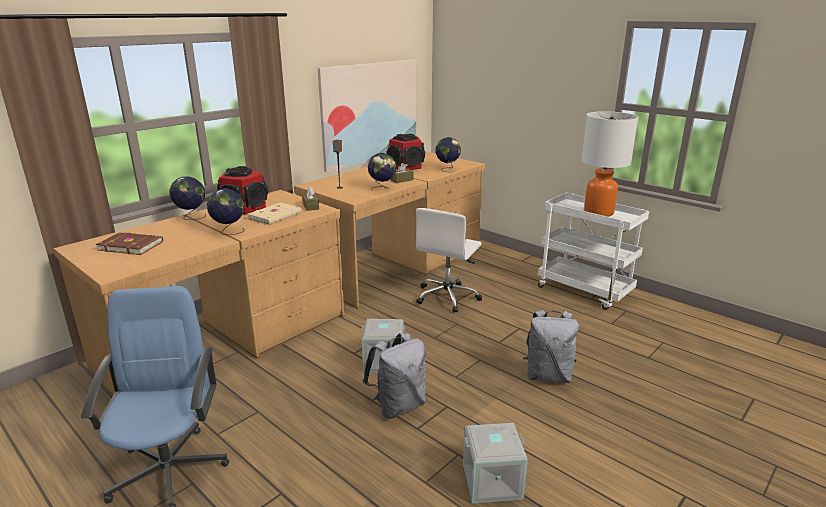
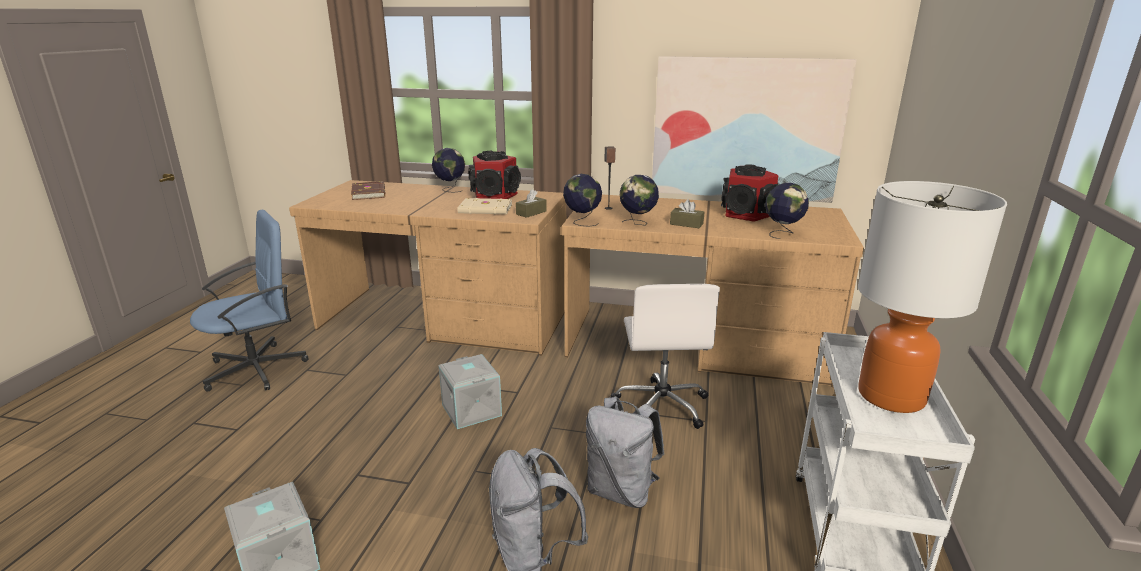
camera: 60 degrees right, 0 degrees up
globe [207,188,244,235] -> globe moved to [563,174,602,227]
grey backpack [363,333,426,419] -> grey backpack moved to [586,397,665,508]
white office chair [416,208,482,313] -> white office chair turned 90 degrees counterclockwise [610,284,720,429]

